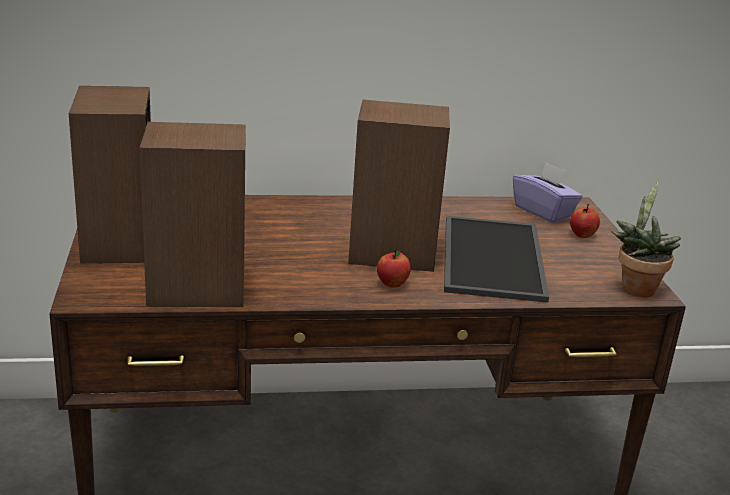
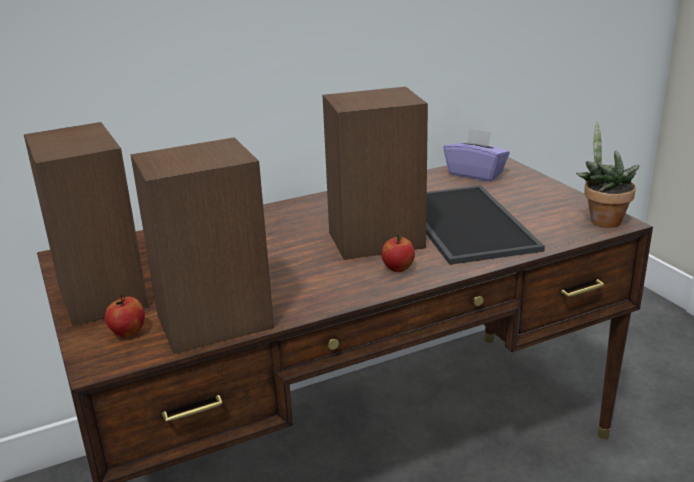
camera: 15 degrees left, 0 degrees up
apple [570,204,600,238] -> apple moved to [105,294,145,337]

